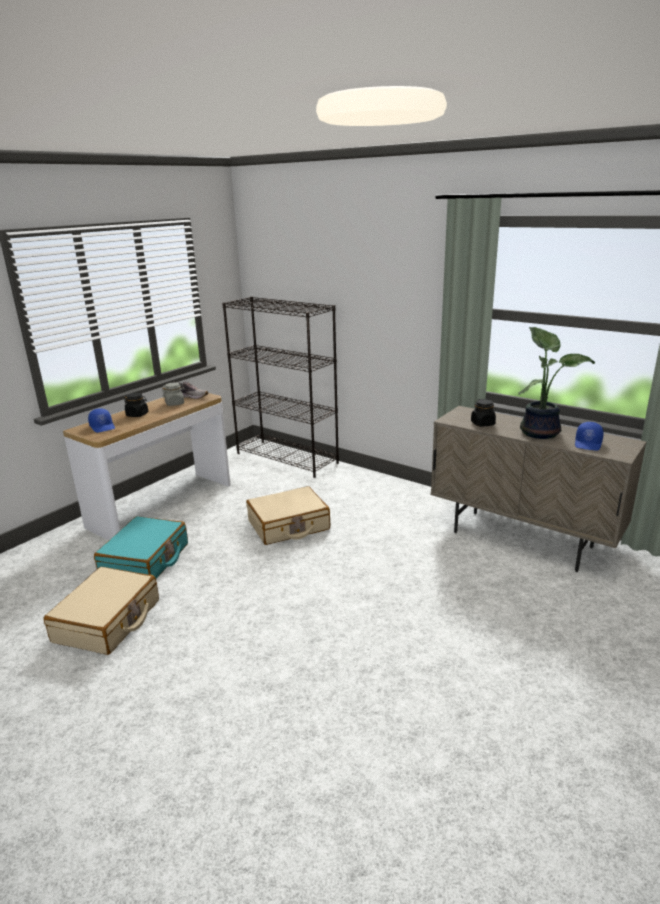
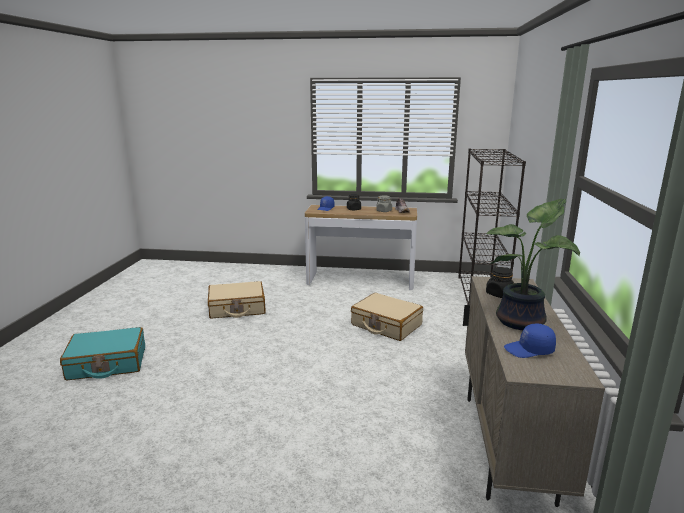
camera: 60 degrees right, 5 degrees down
turquoise suitcase [94,516,188,579] -> turquoise suitcase moved to [60,327,145,380]

